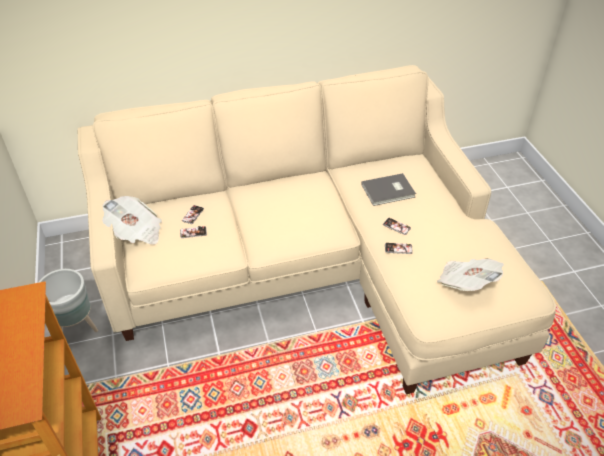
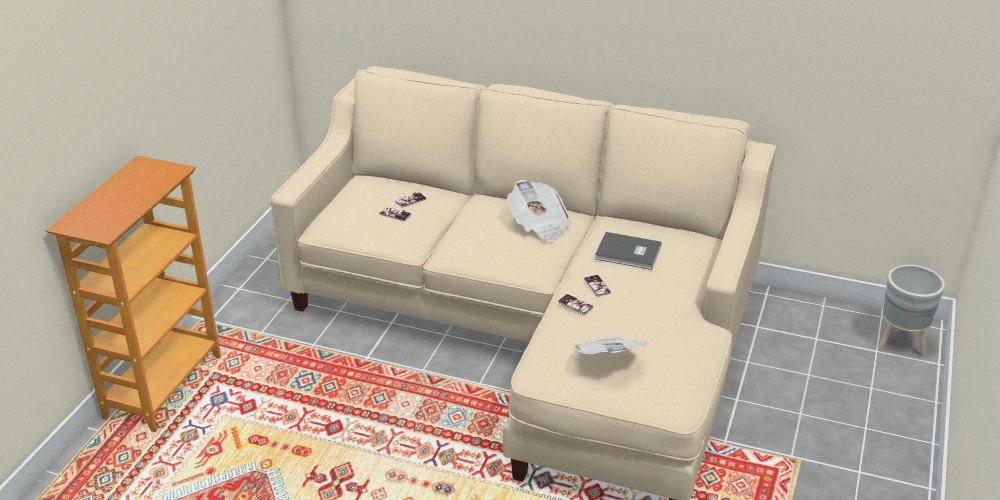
camera: 35 degrees right, 10 degrees down
grey planter [38,269,98,332] -> grey planter moved to [878,265,945,356]
newspaper [102,196,162,245] -> newspaper moved to [507,179,572,243]

